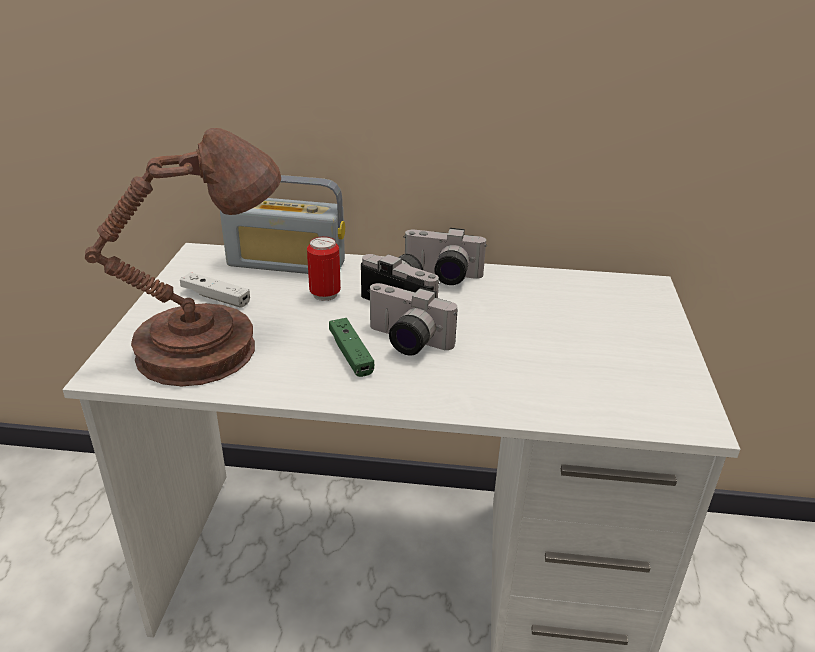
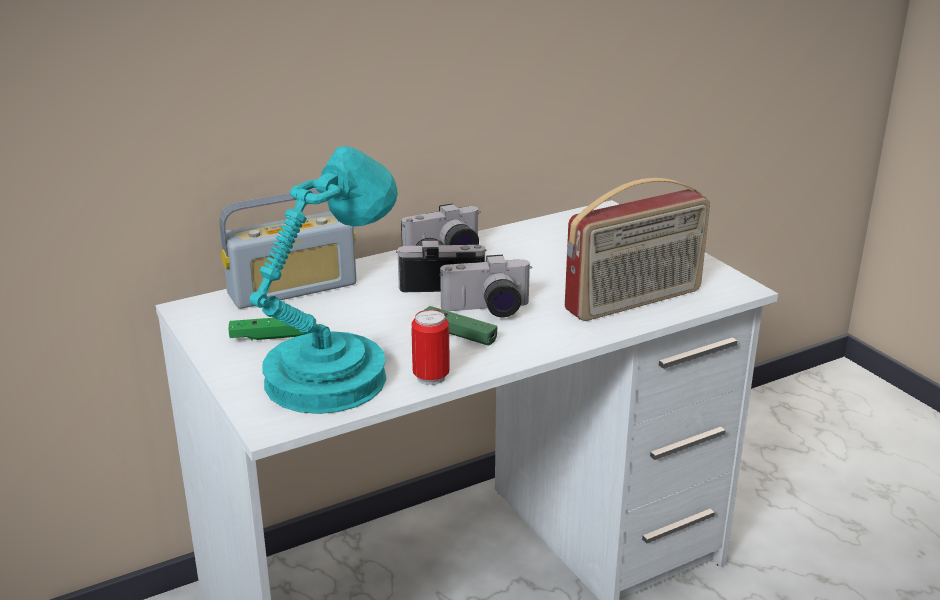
camera: 35 degrees left, 5 degrees down
brown table lamp [85,128,281,386] -> turquoise table lamp [249,146,398,414]
white game controller [180,272,250,308] -> green game controller [229,318,312,340]
can [307,236,341,301] -> can moved to [411,310,450,385]
none -> radio [565,178,710,321]

